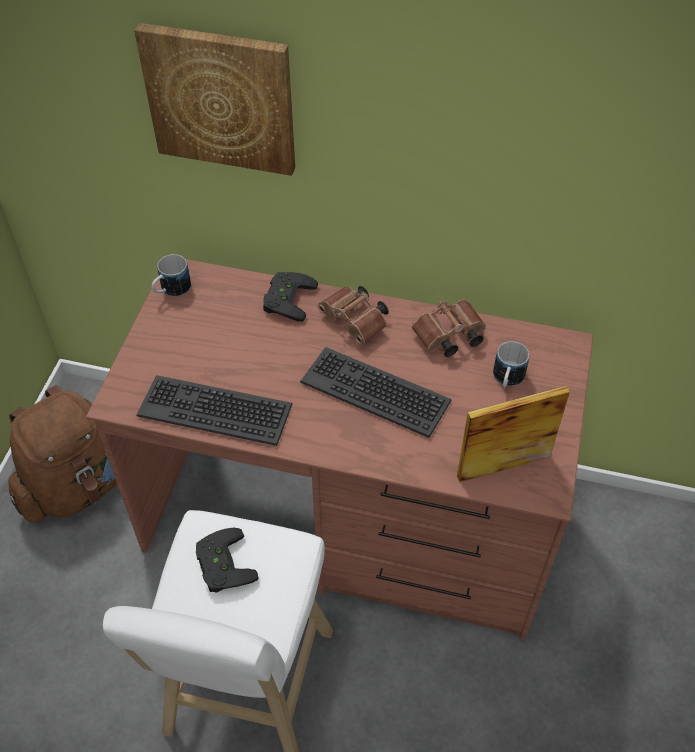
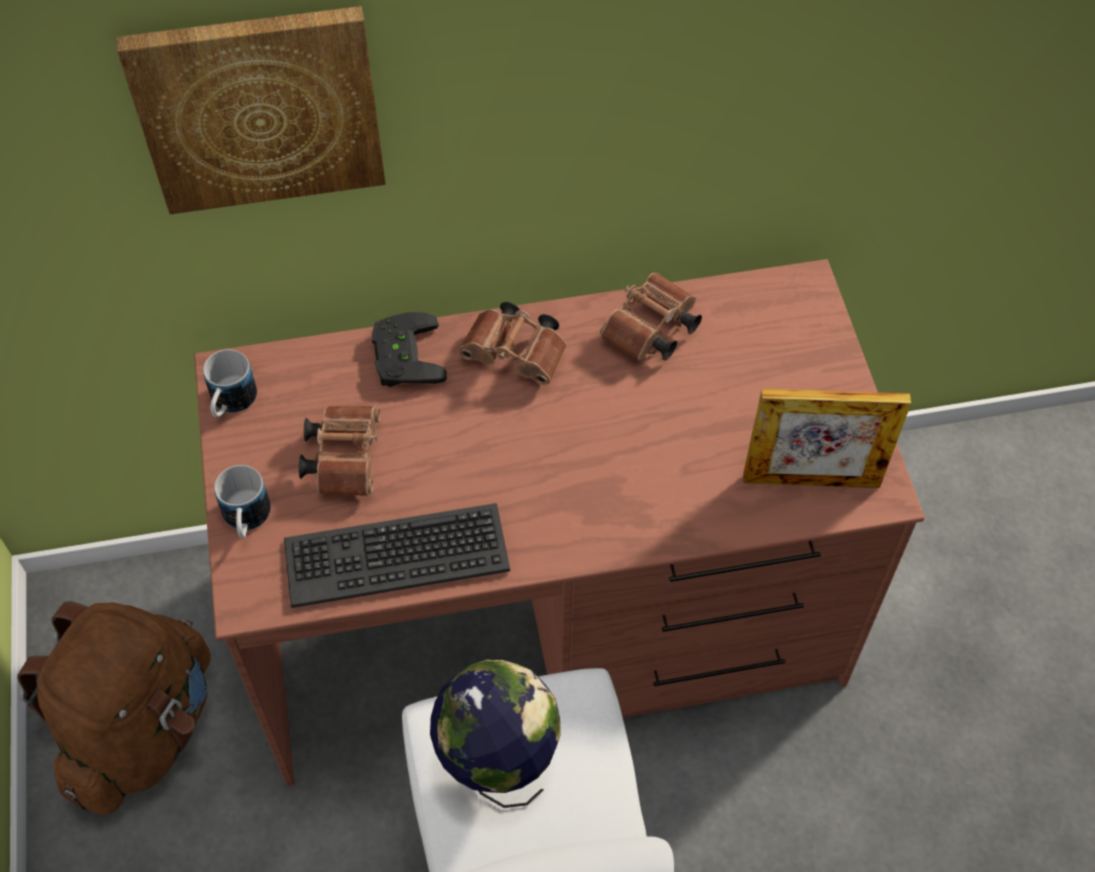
camera: 25 degrees left, 5 degrees up
black game controller [196,528,259,593] -> globe [430,660,561,808]
keyboard [300,347,452,438] -> none
picture frame [457,386,570,482] -> picture frame turned 135 degrees counterclockwise [743,389,911,488]
mug [493,341,529,387] -> mug moved to [214,465,271,539]
none -> brown binoculars [299,405,380,496]

